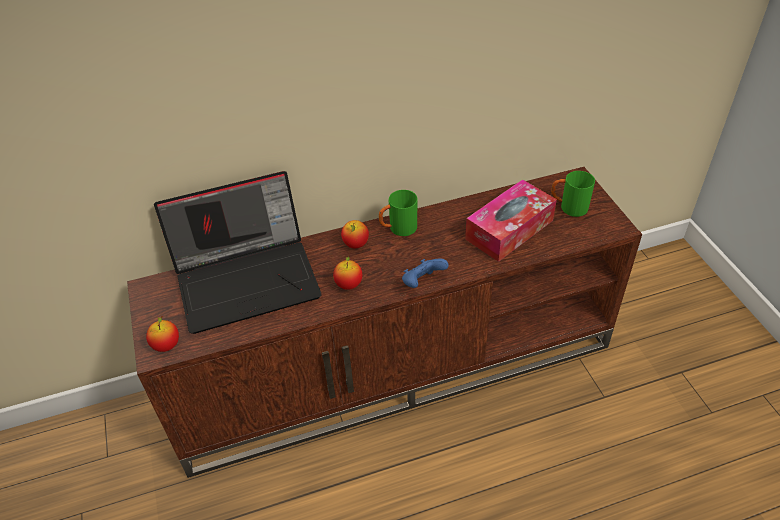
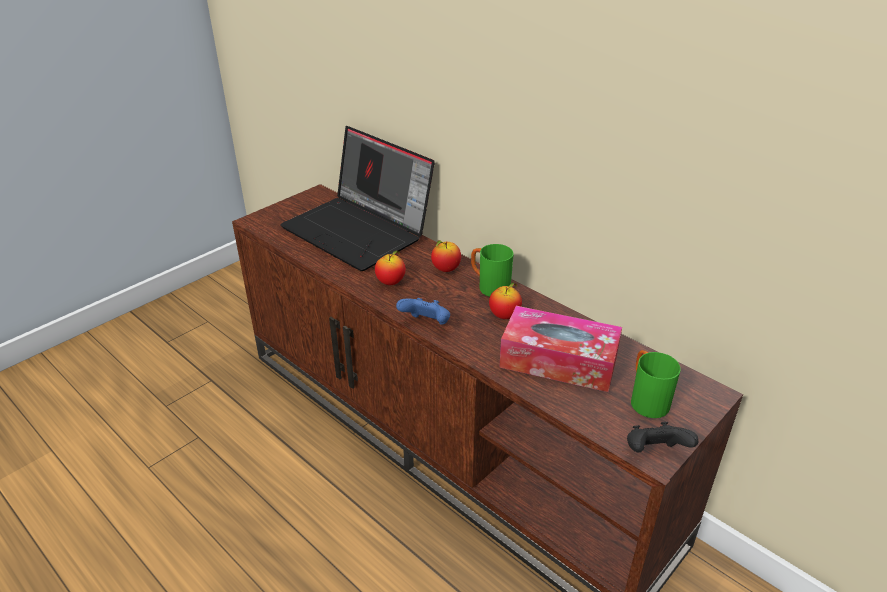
camera: 60 degrees right, 10 degrees down
apple [146,316,179,352] -> apple moved to [489,282,522,319]
none -> black game controller [627,422,699,452]

